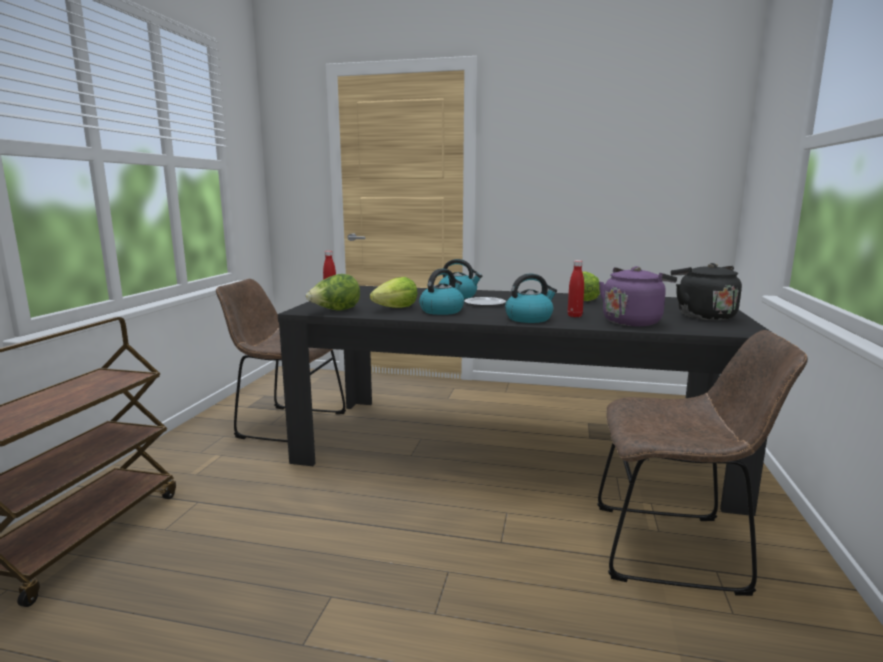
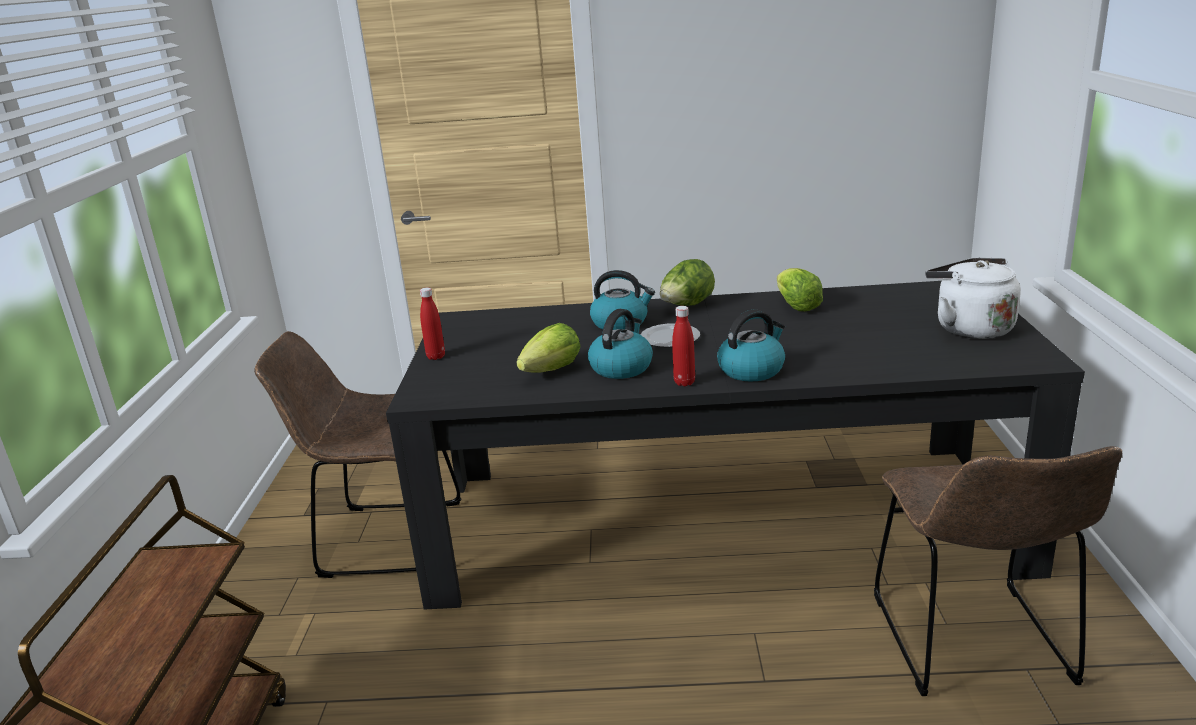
camera: 10 degrees left, 10 degrees up
lettuce [306,274,360,311] -> lettuce moved to [660,259,715,306]
red bottle [568,260,584,317] -> red bottle moved to [672,306,695,386]
brown chair [597,330,808,596] -> brown chair turned 90 degrees clockwise [874,446,1122,696]
purple kettle [599,266,677,326] -> none
black kettle [671,263,742,320] -> white kettle [925,258,1021,339]

